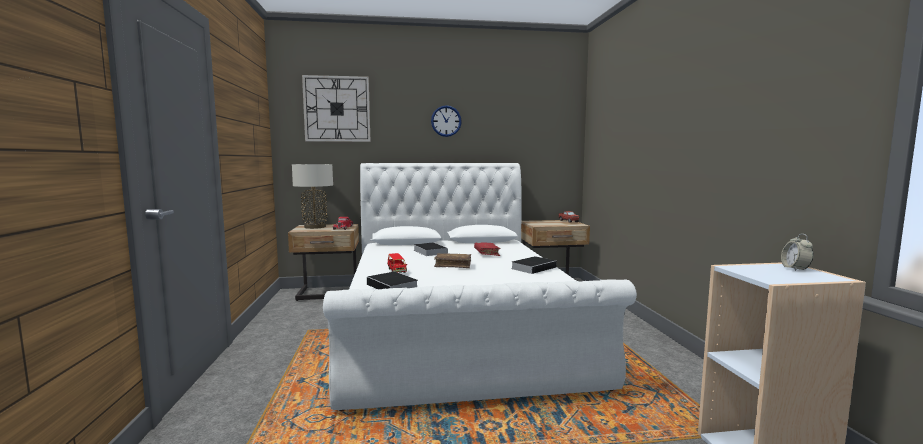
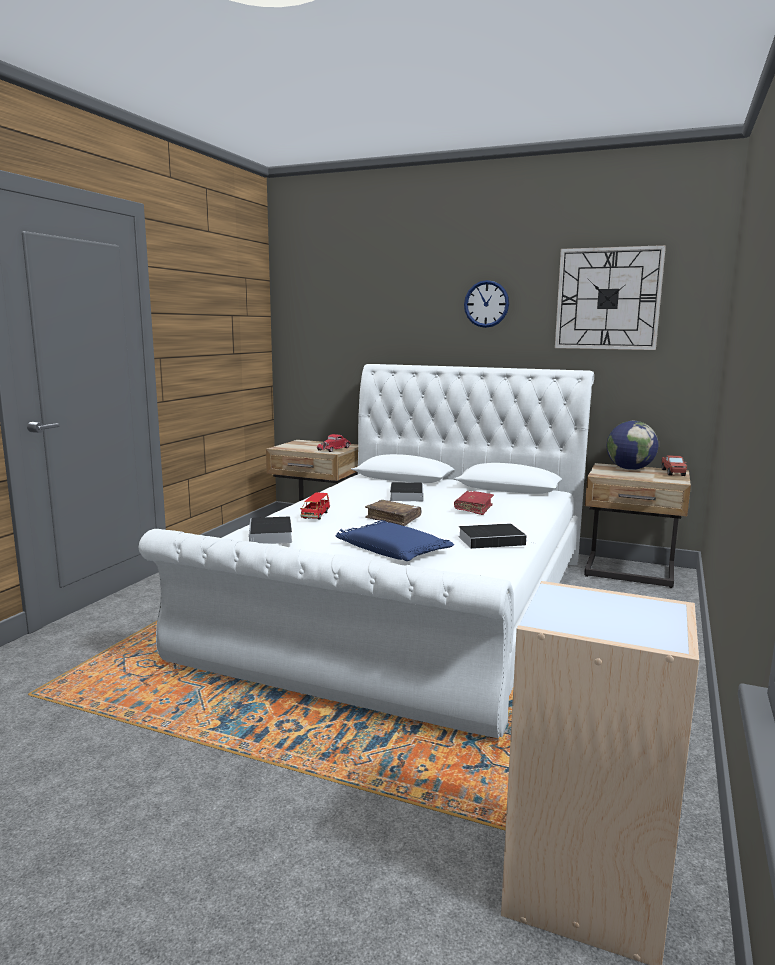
camera: 30 degrees right, 5 degrees up
table lamp [292,164,333,229] -> none
wall clock [302,75,371,142] -> wall clock moved to [555,245,666,350]
alarm clock [781,234,814,271] -> none
none -> blue pillow [336,520,454,561]
none -> globe [607,421,659,470]

